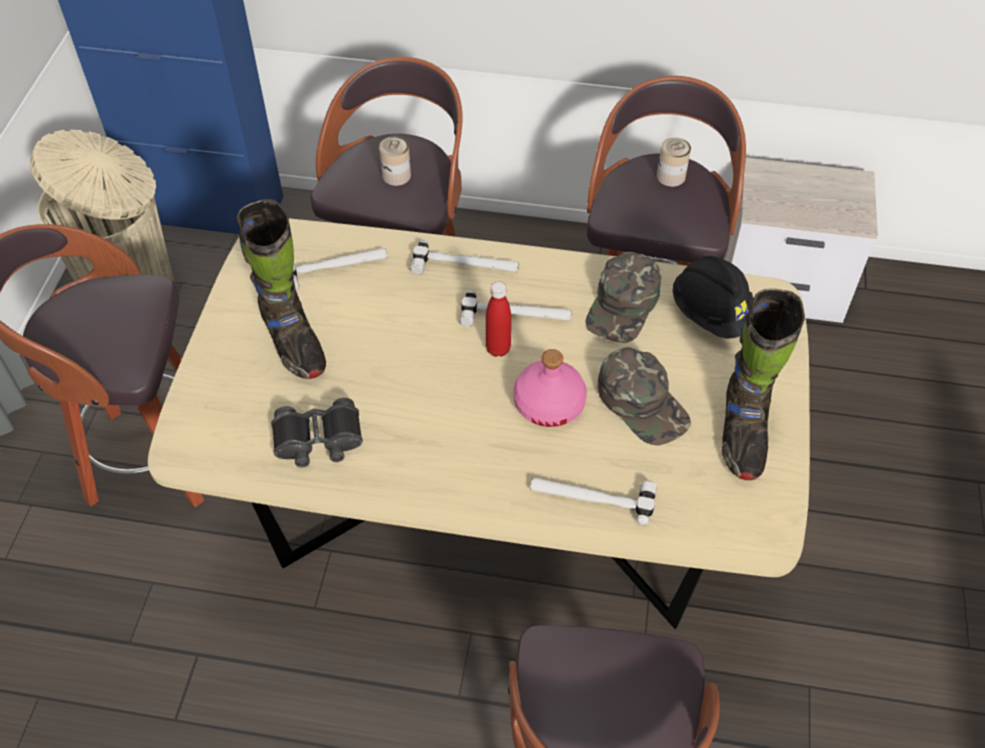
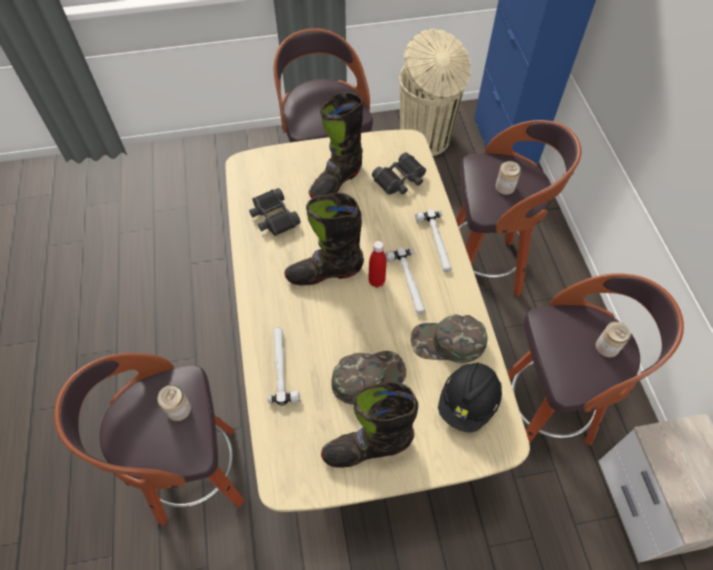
camera: 70 degrees right, 5 degrees up
hammer [293,248,388,290] -> black binoculars [372,152,426,195]
pink bottle [513,349,587,427] -> none
green cap [598,347,691,446] -> green cap turned 150 degrees counterclockwise [331,351,406,405]
none -> can [157,385,191,421]
none -> black boot [284,193,364,285]

